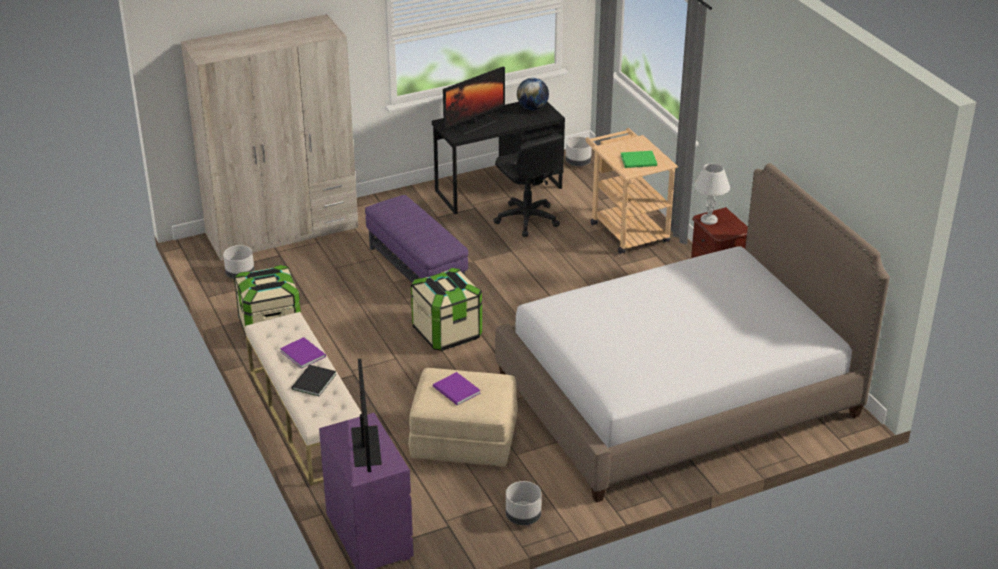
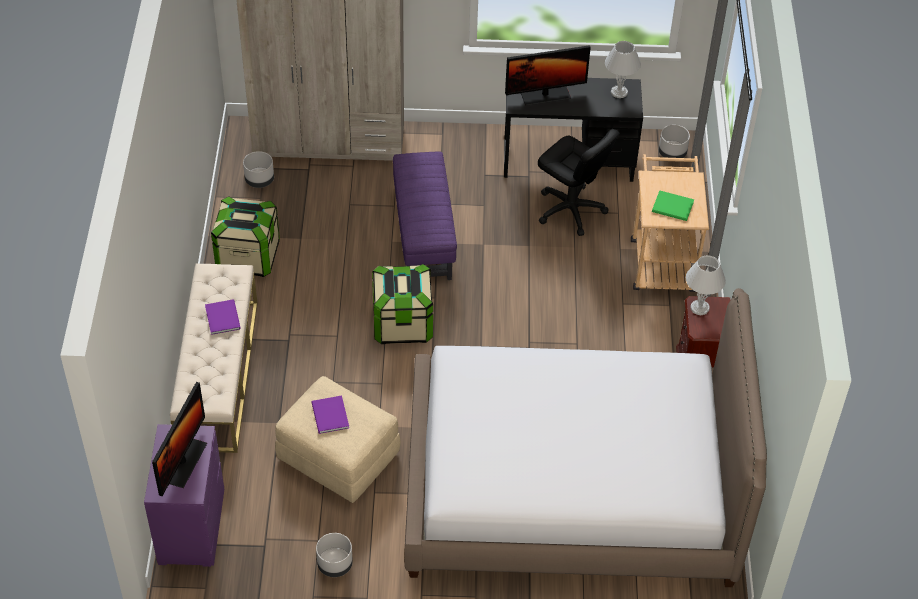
camera: 25 degrees right, 15 degrees up
black book [292,365,336,396] -> none
black office chair [494,133,564,237] -> black office chair turned 45 degrees counterclockwise [538,129,620,236]
globe [517,78,549,110] -> white table lamp [605,41,641,98]

